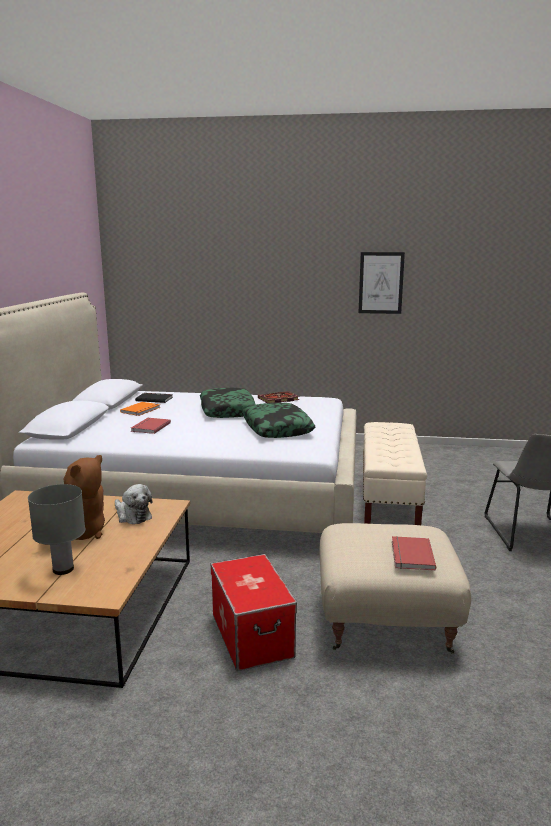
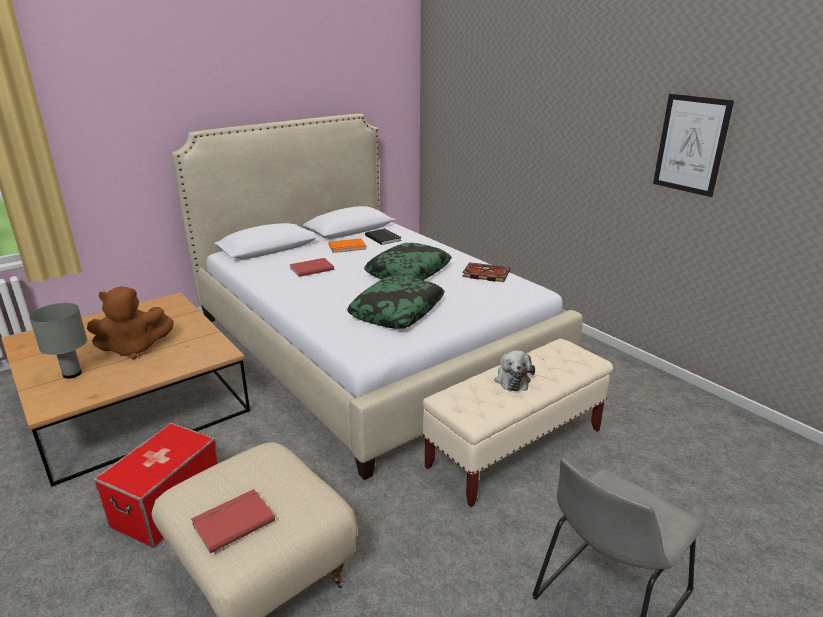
camera: 45 degrees right, 10 degrees up
plush toy [115,484,152,524] -> plush toy moved to [495,350,535,391]

